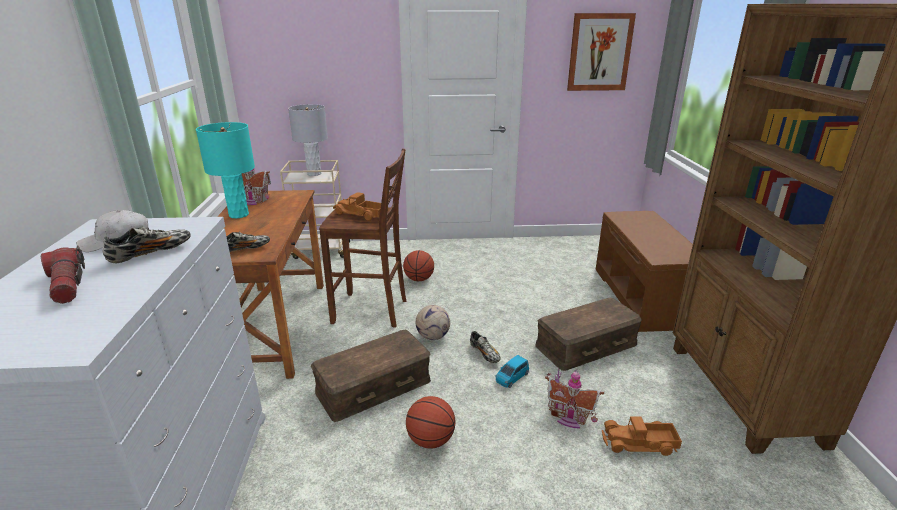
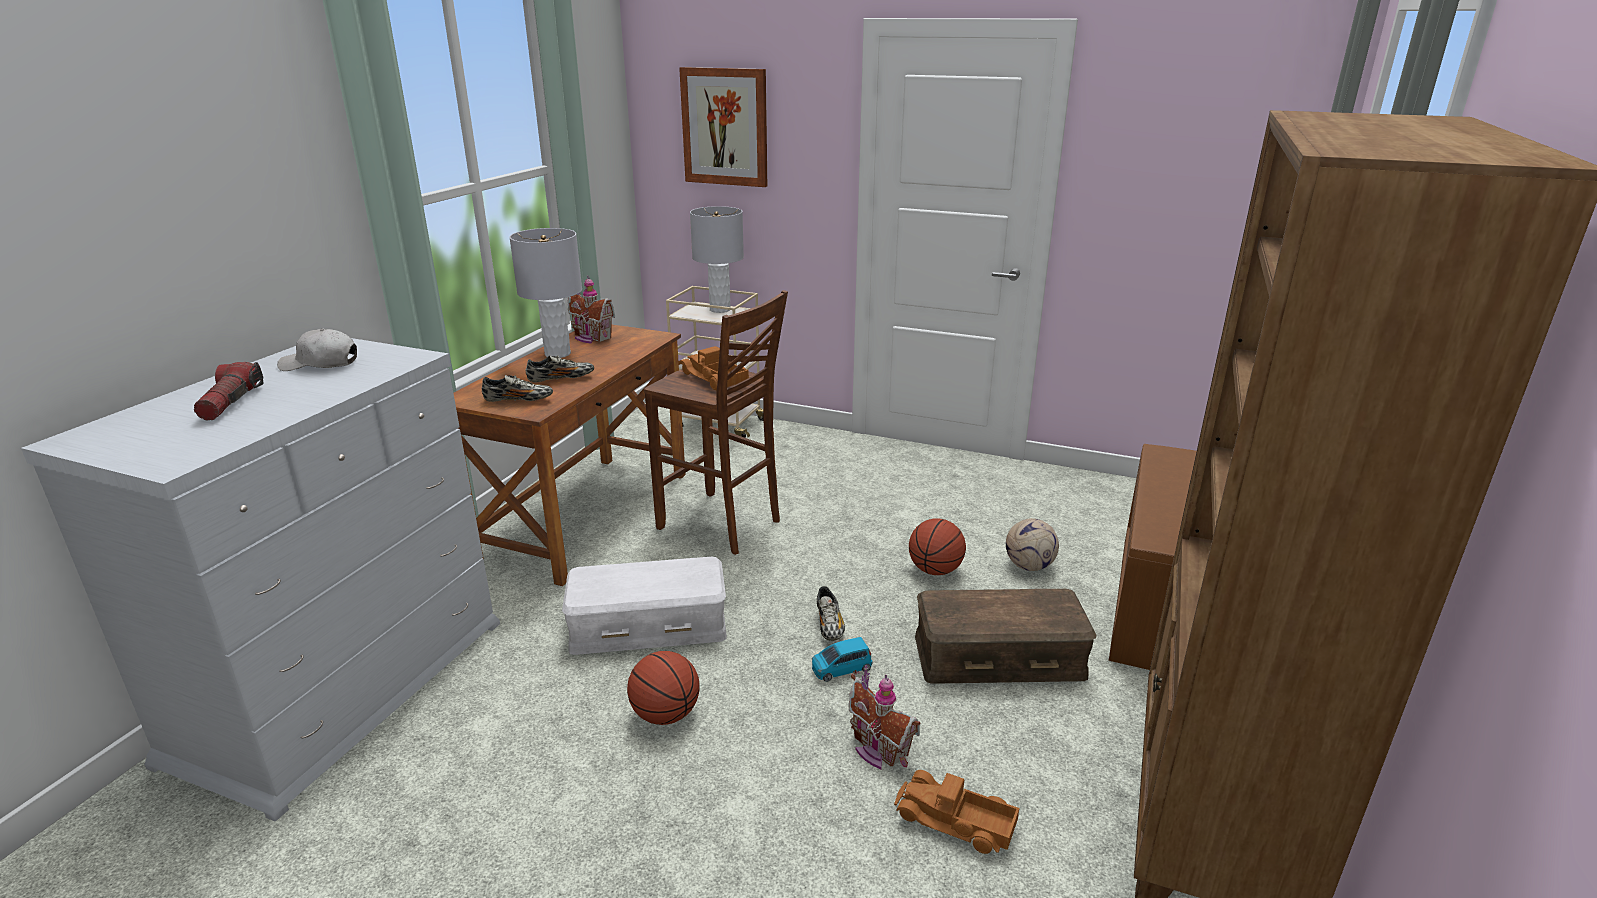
camera: 25 degrees right, 0 degrees up
shoe [102,226,191,263] -> shoe moved to [526,355,594,382]
turquoise table lamp [196,122,255,218] -> grey table lamp [509,228,582,358]
brown storage box [311,330,431,422] -> white storage box [562,557,727,655]
basketball [403,250,434,281] -> basketball moved to [909,519,966,575]
football [416,305,450,340] -> football moved to [1006,518,1059,571]
picture [567,13,636,91] -> picture moved to [679,67,767,187]

